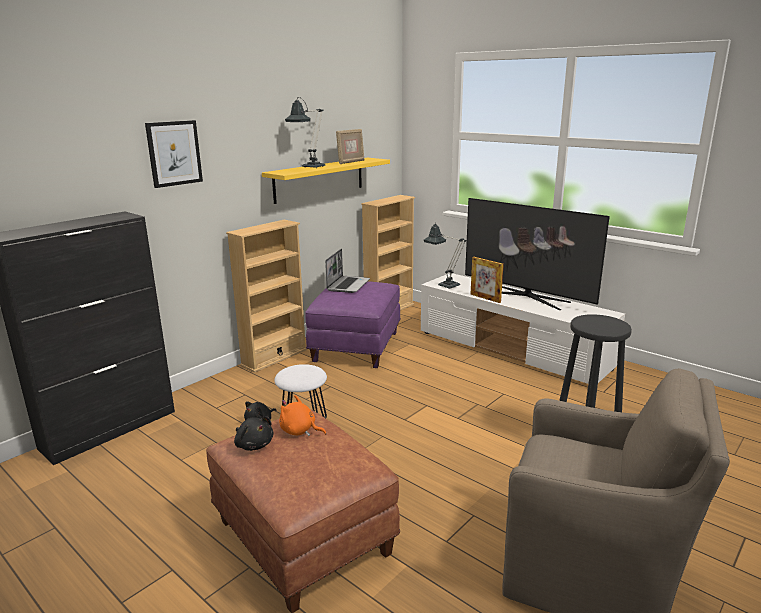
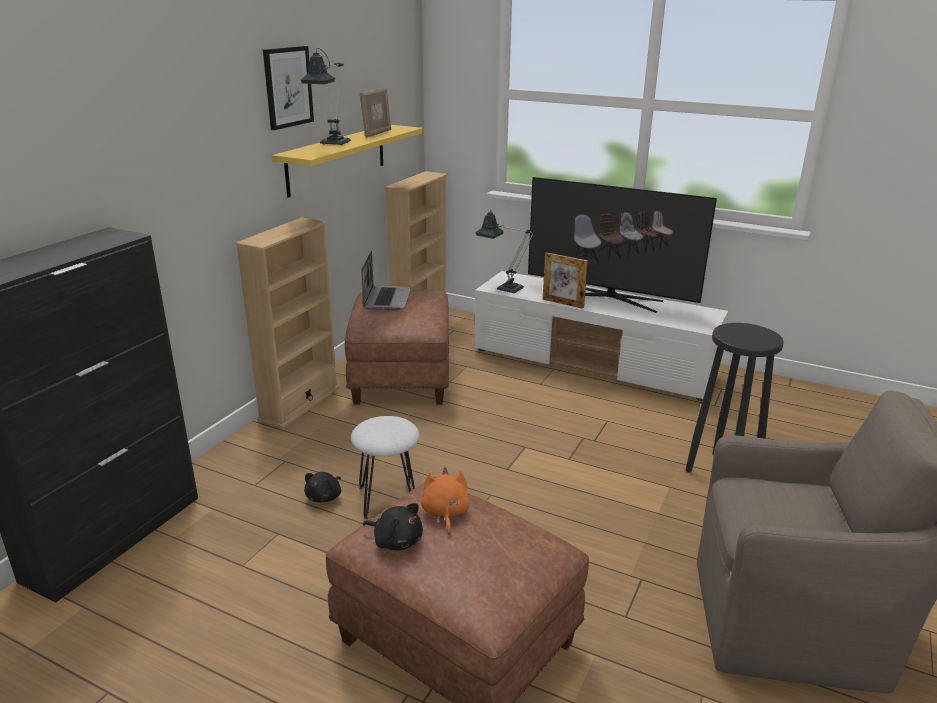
camera: 15 degrees left, 5 degrees up
picture [145,120,203,188] -> picture moved to [263,46,314,130]
orange plush toy [279,395,326,436] -> orange plush toy turned 75 degrees clockwise [421,467,470,535]
purple ottoman [305,281,401,368] -> brown ottoman [345,291,449,405]

